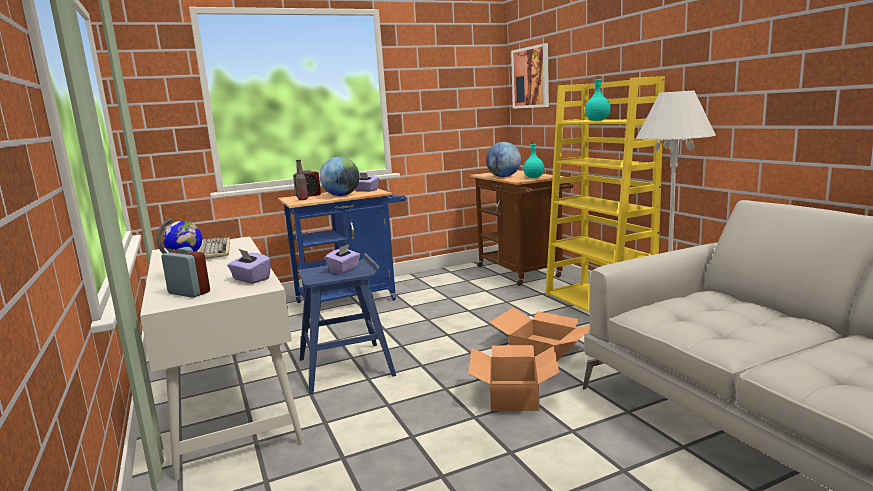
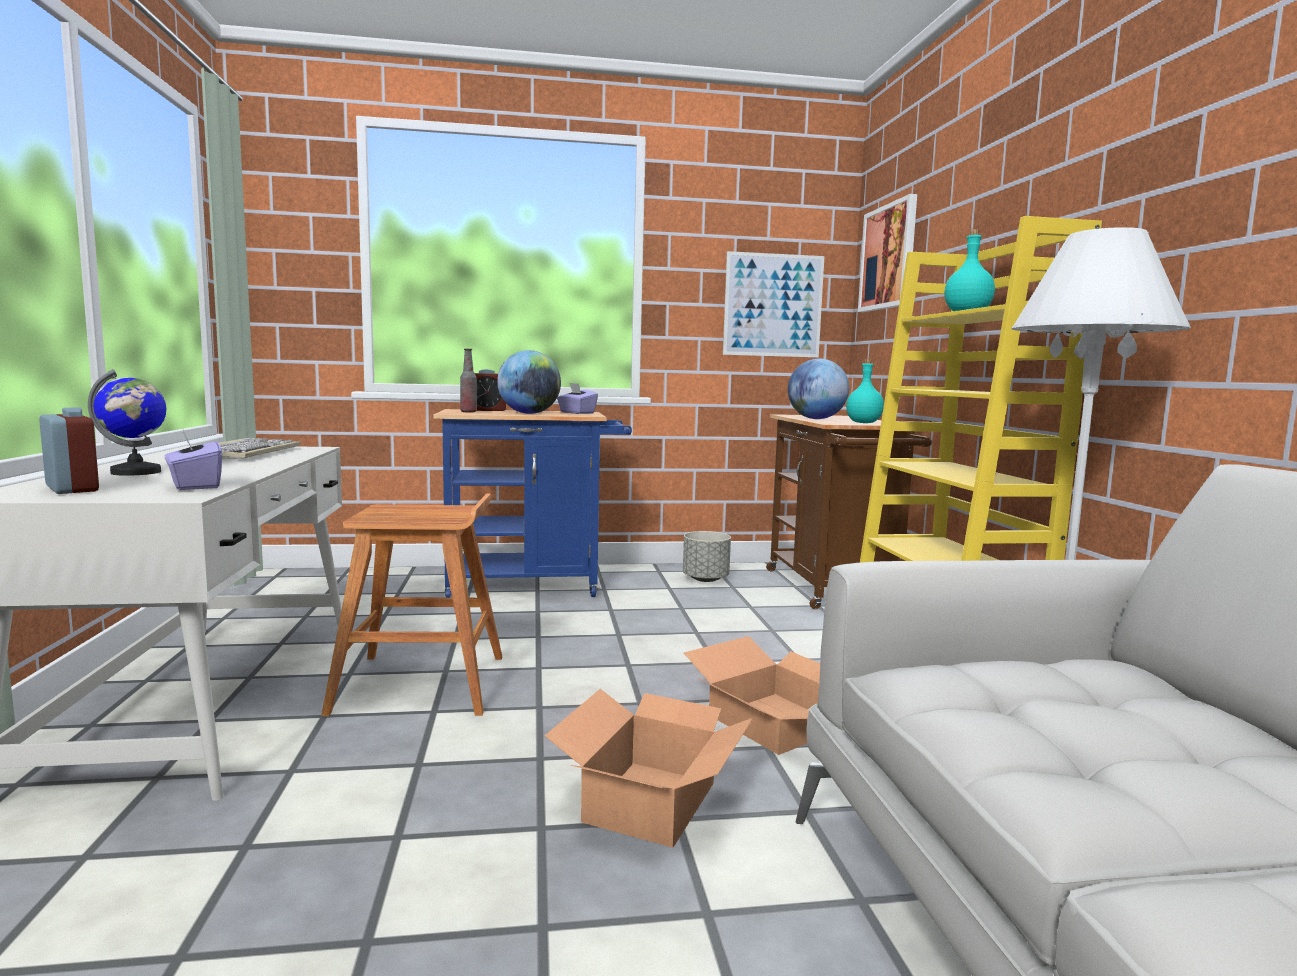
camera: 15 degrees right, 5 degrees down
blue stool [299,253,396,395] -> brown stool [321,494,503,716]
purple tissue box [325,244,360,273] -> none
none -> grey planter [683,531,731,582]
none -> picture [723,251,825,357]

